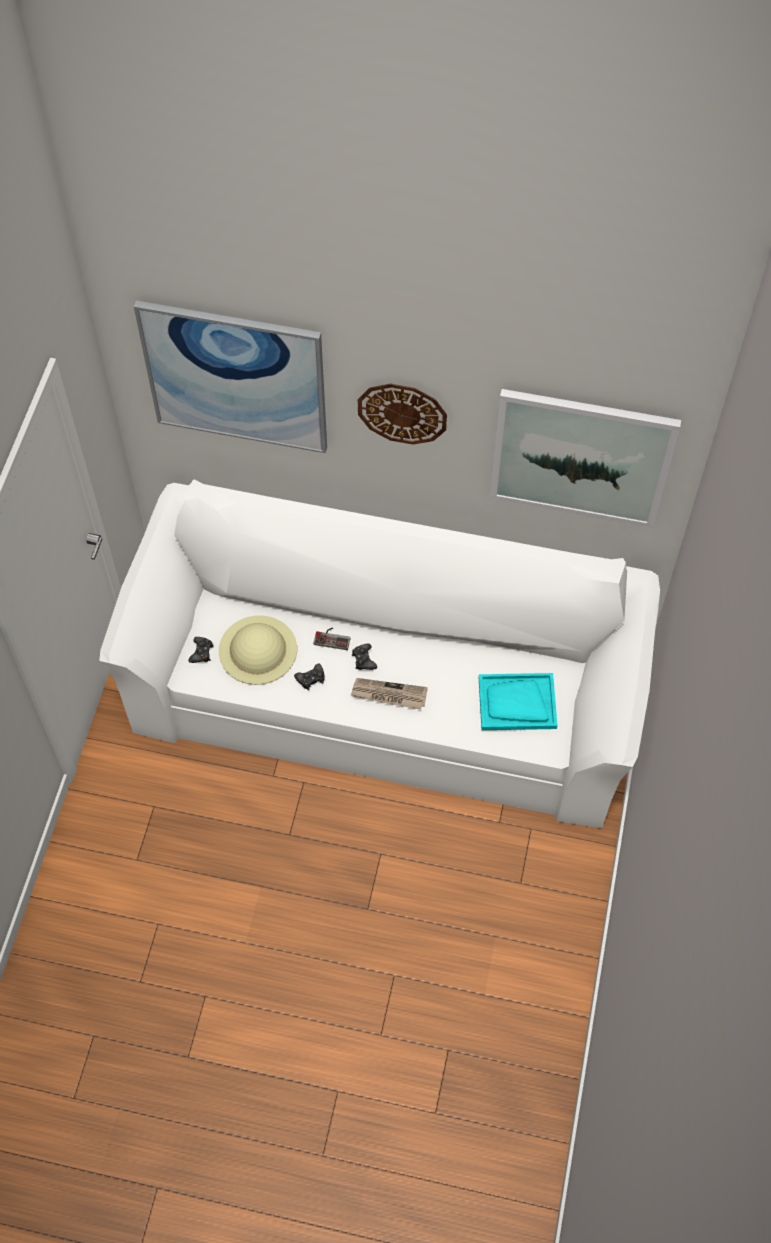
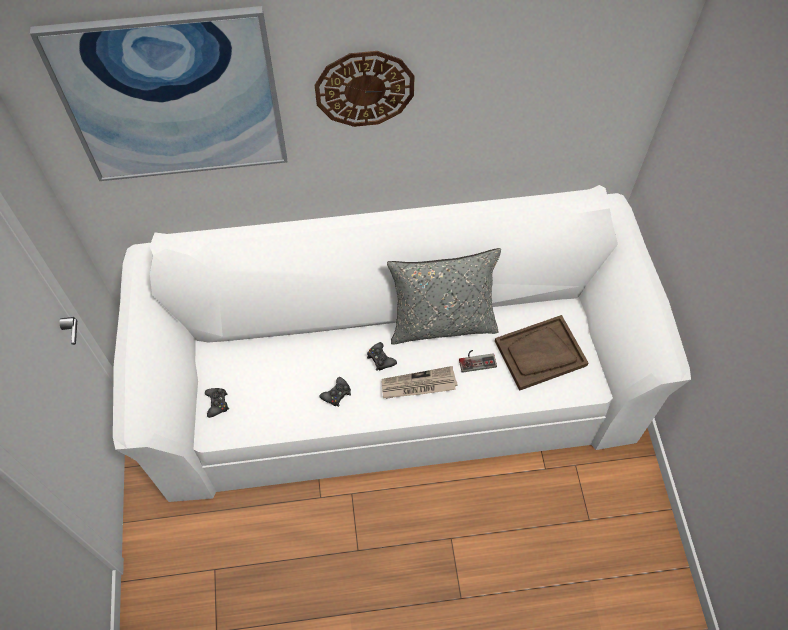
camera: 20 degrees left, 0 degrees up
beige hat [219,615,297,685] -> none
game controller [313,628,350,650] -> game controller moved to [459,350,497,373]
turquoise tray [479,673,558,730] -> brown tray [495,315,589,391]
picture [490,389,681,528] -> none
none -> grey pillow [387,248,501,345]

